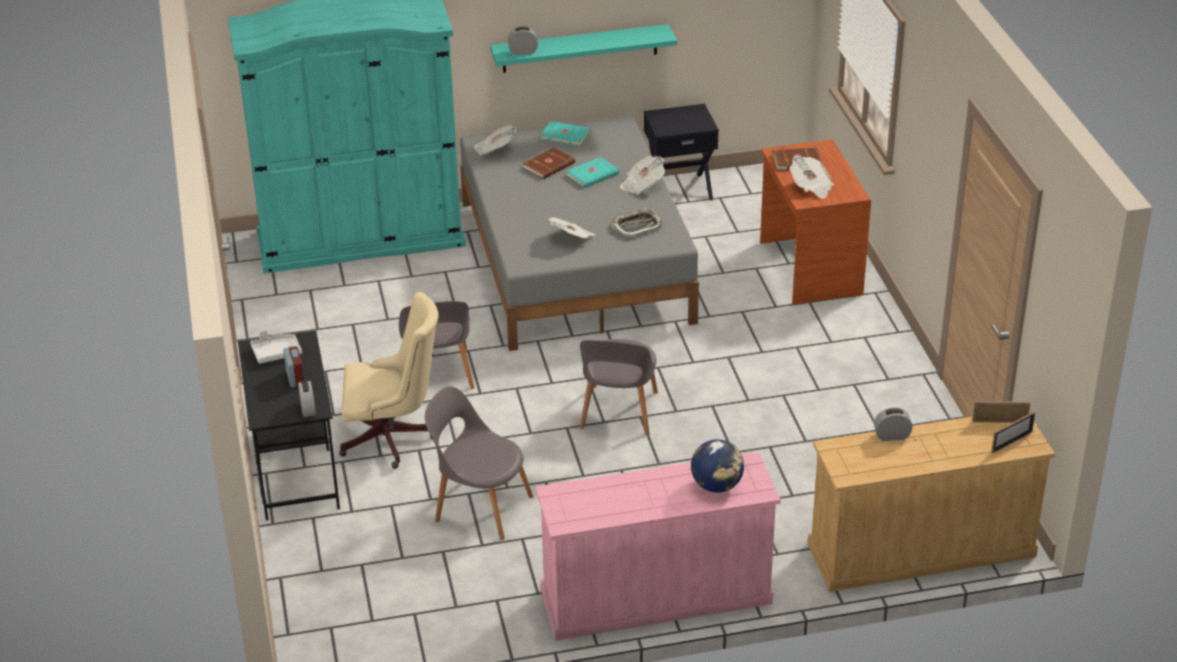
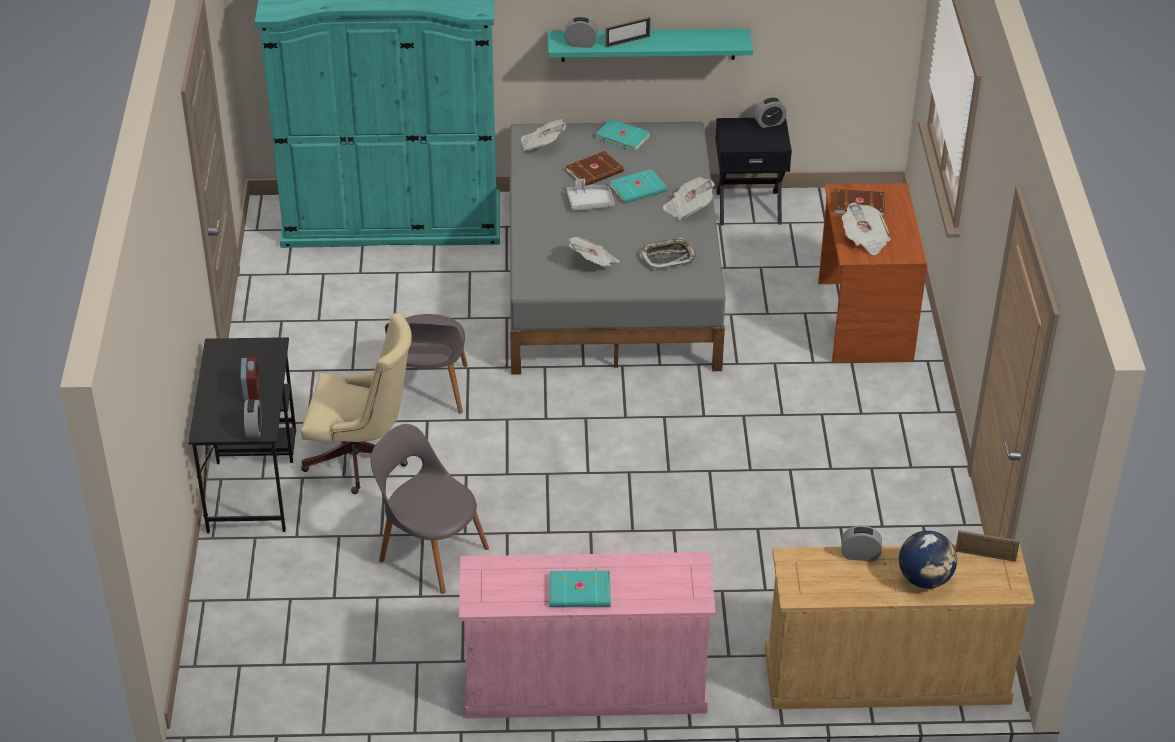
camera: 10 degrees right, 5 degrees up
grey tray [250,330,302,364] -> grey tray moved to [567,179,614,211]
grey chair [580,339,658,435] -> none
globe [691,439,744,493] -> globe moved to [899,531,957,589]
picture frame [992,412,1035,453] -> picture frame moved to [605,17,650,48]
none -> turquoise book [550,570,611,607]
none -> alarm clock [754,97,787,128]

